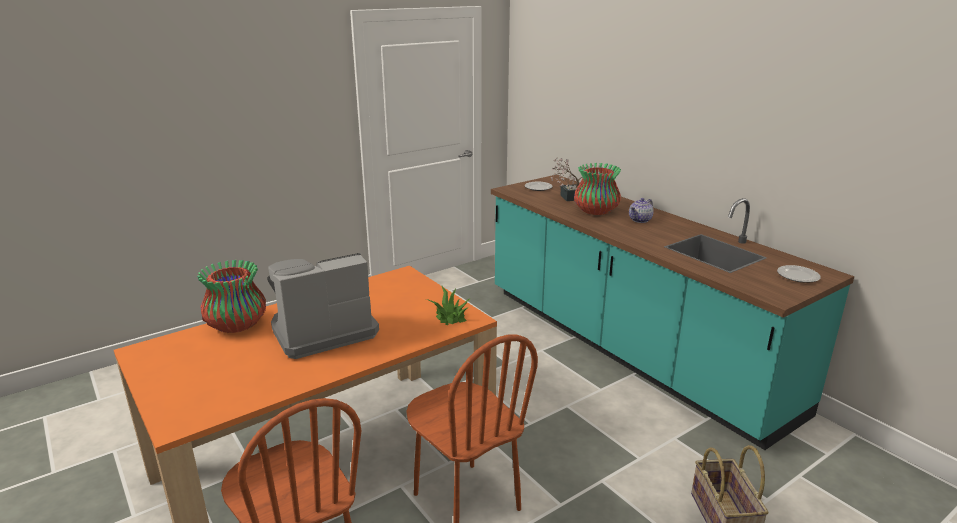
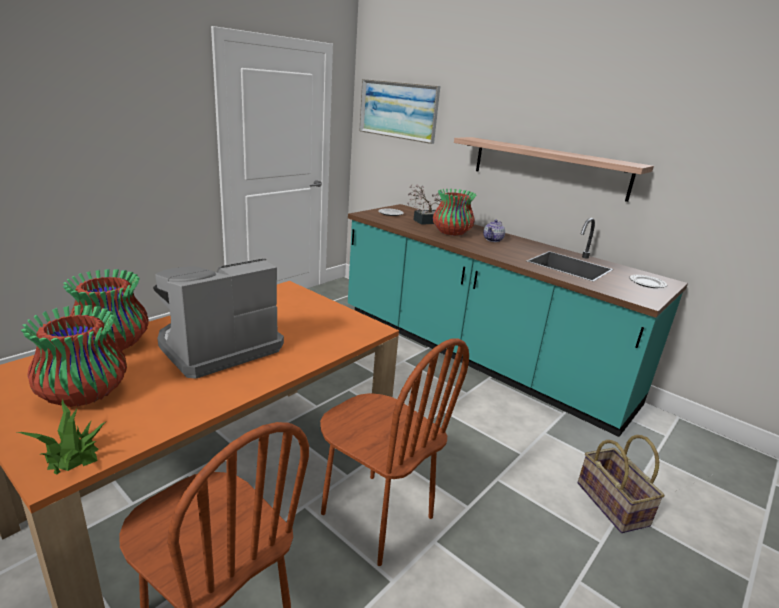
camera: 15 degrees left, 0 degrees up
potted plant [426,286,470,325] -> potted plant moved to [17,399,105,474]
none -> vase [21,305,127,407]
none -> picture [359,79,440,144]
none -> shelf [454,137,654,202]

